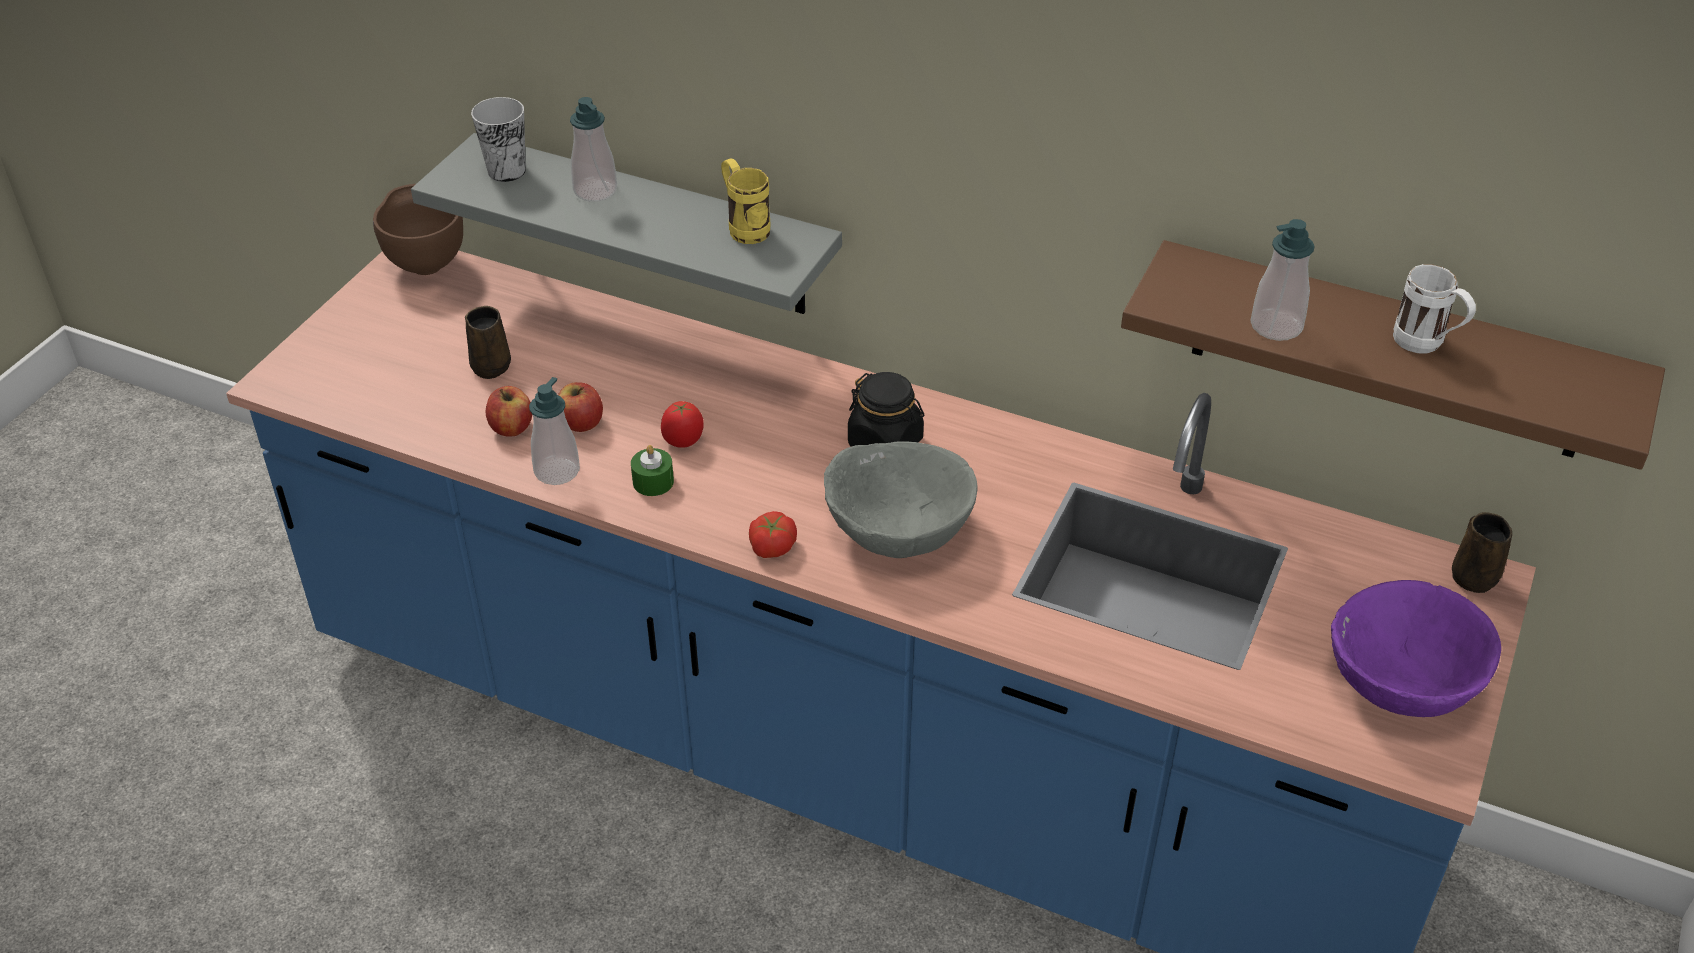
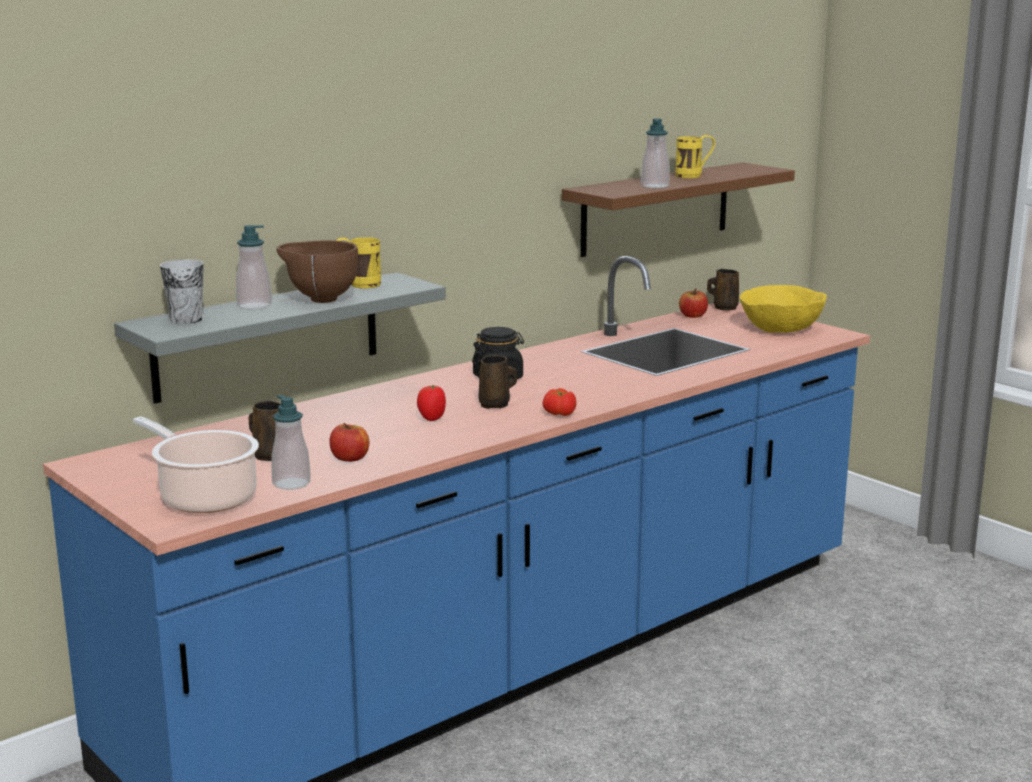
camera: 65 degrees left, 25 degrees down
brown bowl [373,184,463,275] -> brown bowl moved to [276,240,358,303]
soap dispenser [529,377,580,485] -> soap dispenser moved to [271,395,311,490]
apple [558,382,603,432] -> apple moved to [679,288,708,318]
green candle [631,445,674,496] -> none
grey bowl [824,441,978,558] -> none
purple bowl [1331,580,1501,717] -> yellow bowl [740,285,827,333]
white mug [1393,264,1476,353] -> yellow mug [676,135,715,178]
none -> cooking pot [133,416,259,513]
none -> brown mug [479,355,517,409]

